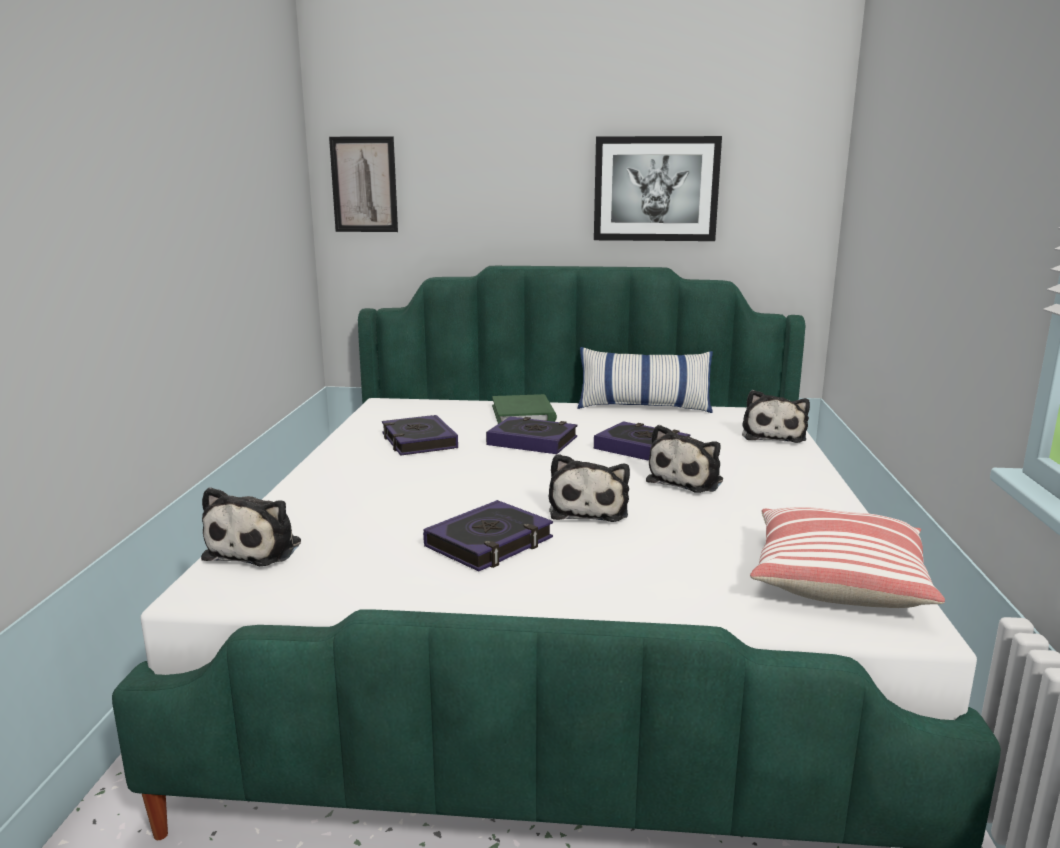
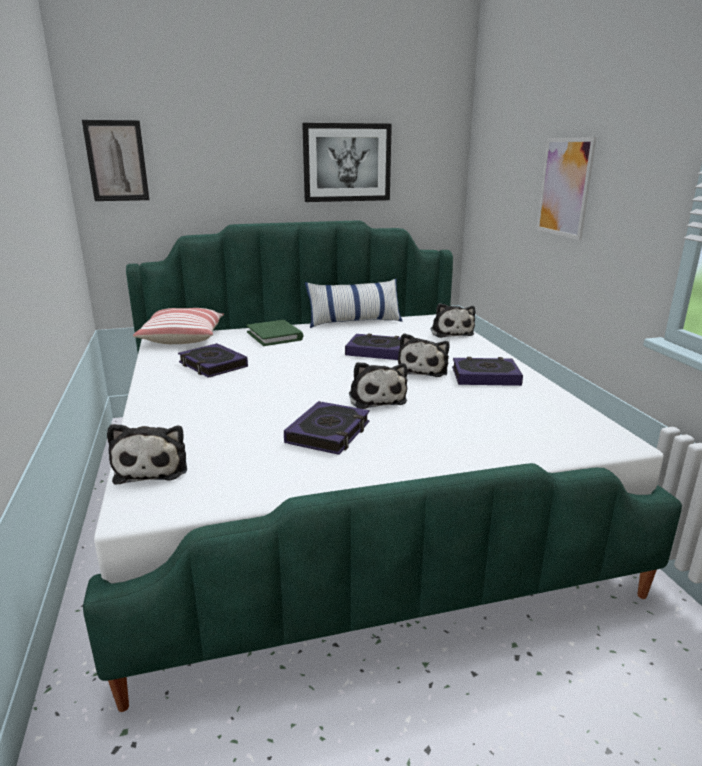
camera: 20 degrees left, 5 degrees up
book [486,417,578,454] -> book moved to [452,357,523,386]
pillow [750,507,945,608] -> pillow moved to [133,308,224,344]
none -> picture [536,137,597,240]

